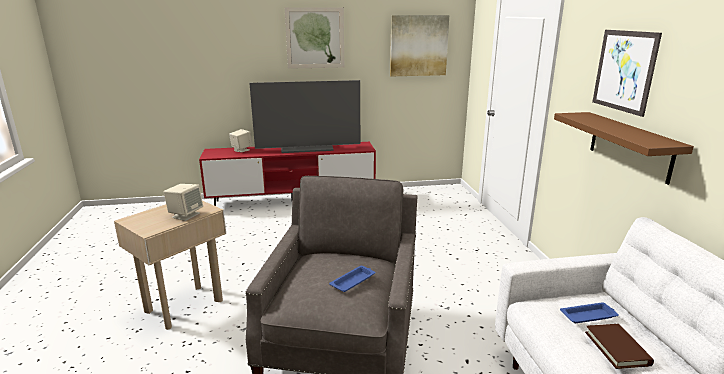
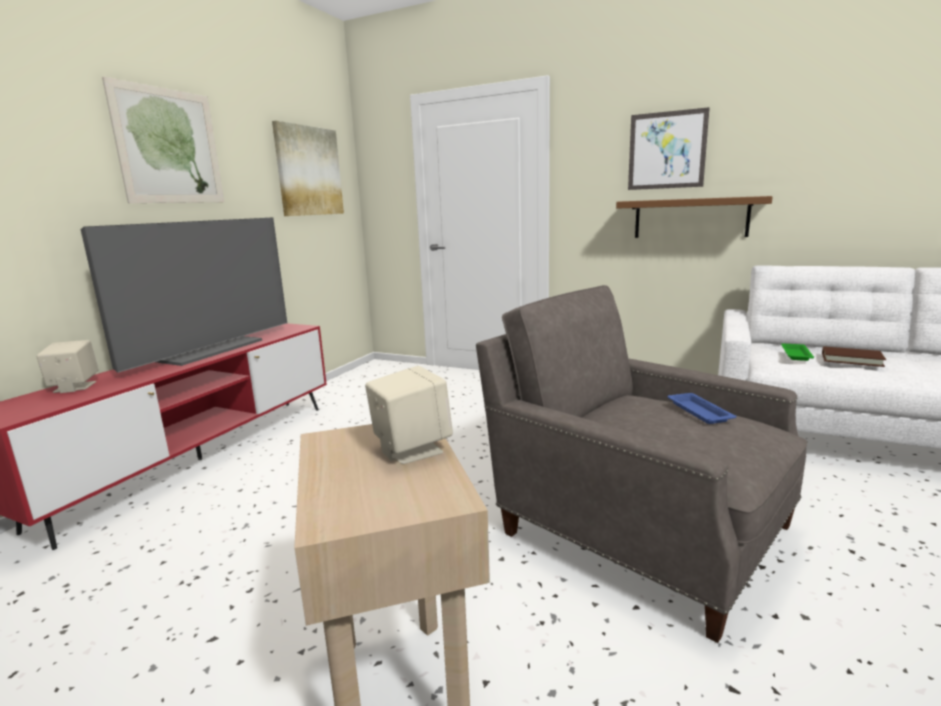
camera: 55 degrees left, 5 degrees down
blue tray [560,302,619,323] -> green tray [781,343,814,361]

